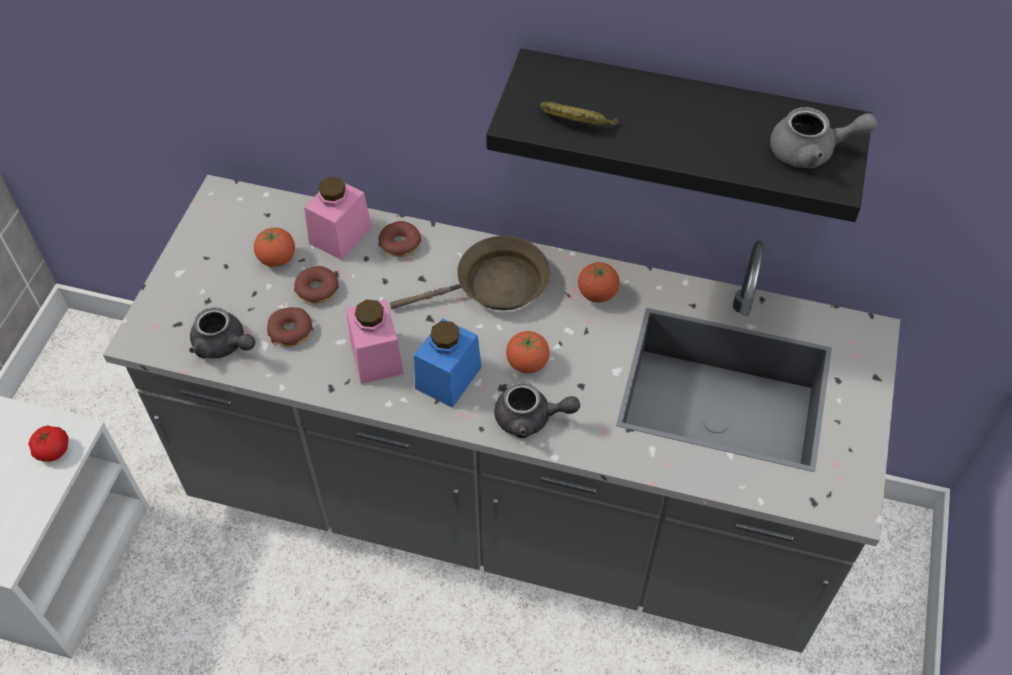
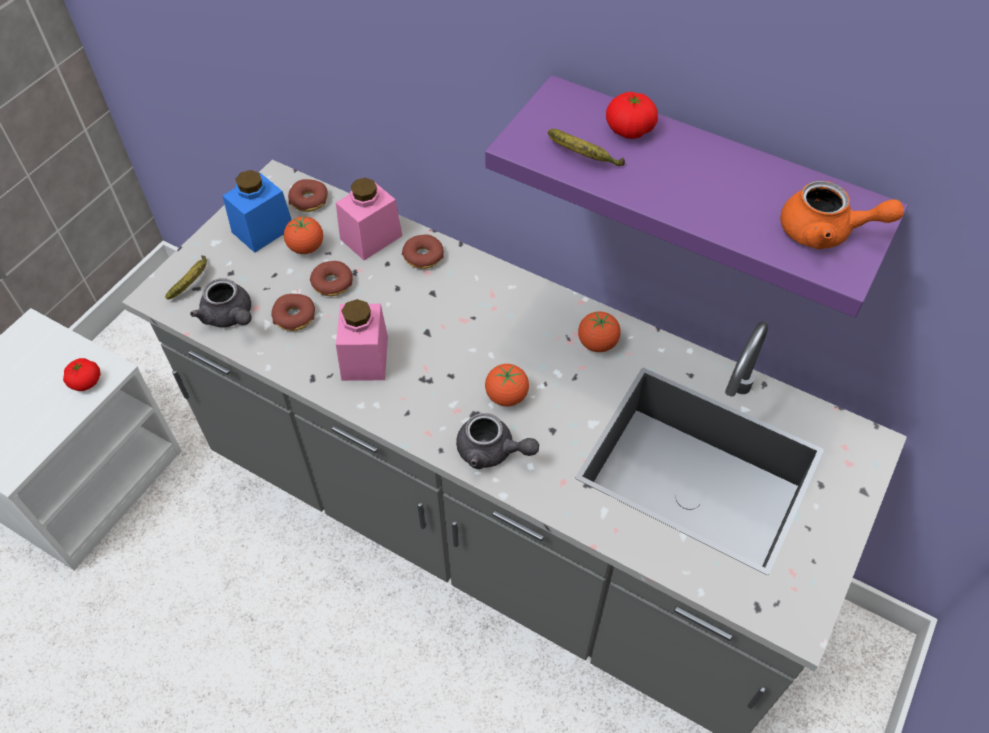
camera: 15 degrees right, 0 degrees up
brown frying pan [390,236,550,310] -> none
blue jar [414,318,482,408] -> blue jar moved to [222,170,292,253]
black shelf [486,49,873,222] -> purple shelf [485,75,908,317]
grey teapot [770,107,877,169] -> orange teapot [780,181,904,249]
none -> banana [165,255,207,300]
none -> donut [288,179,328,212]
none -> tomato [606,92,658,139]

